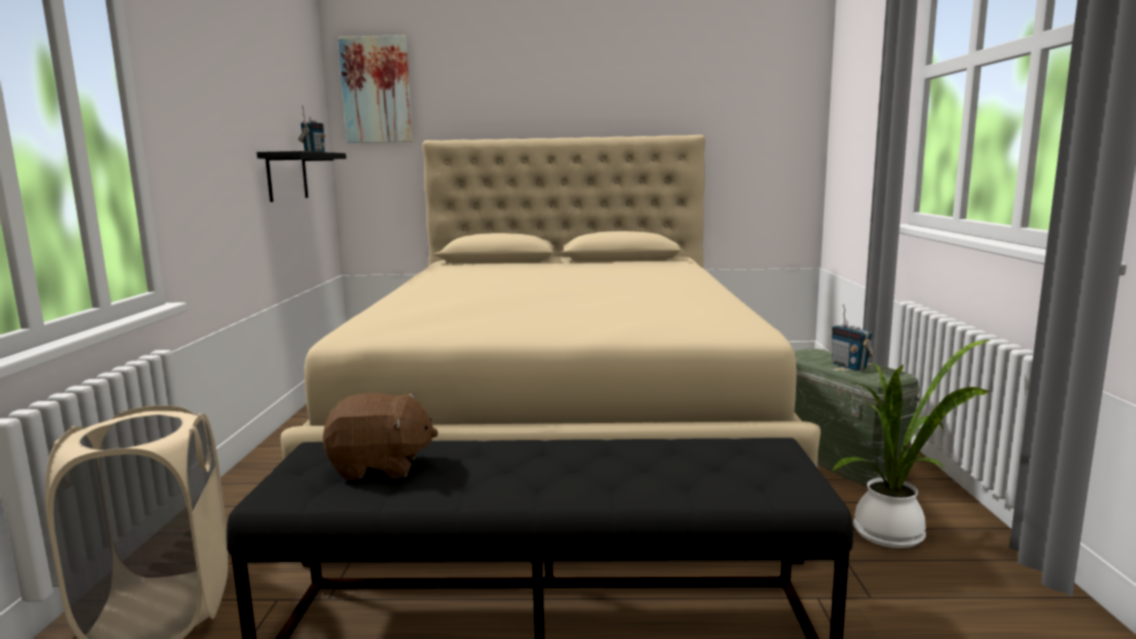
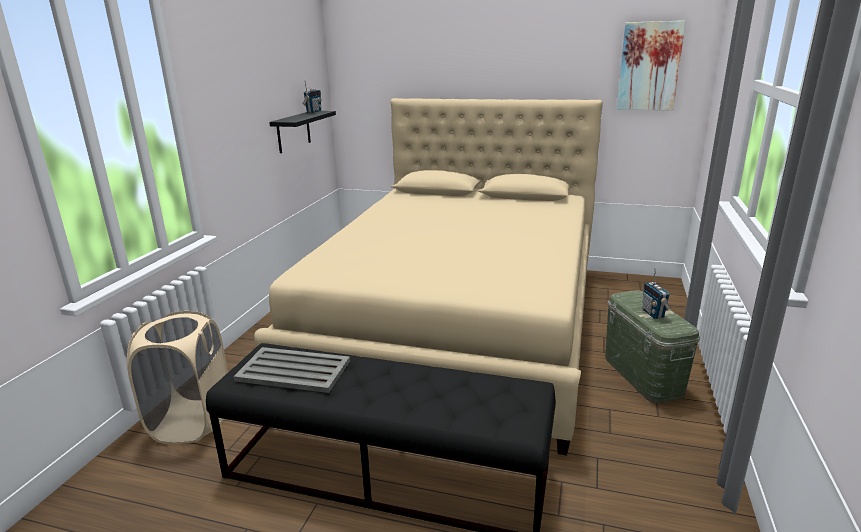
camera: 15 degrees right, 10 degrees up
brown plush toy [323,392,438,480] -> grey tray [233,347,350,393]
picture [338,35,413,143] -> picture moved to [617,21,686,110]
potted plant [832,340,990,548] -> none

